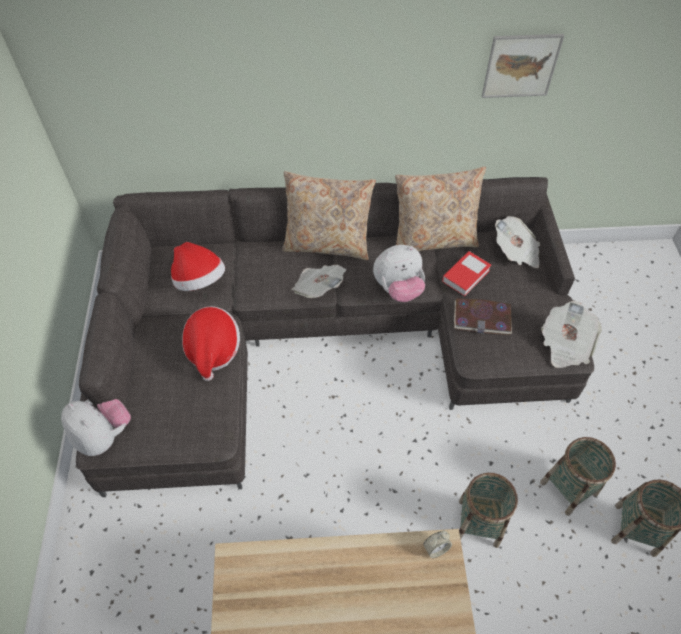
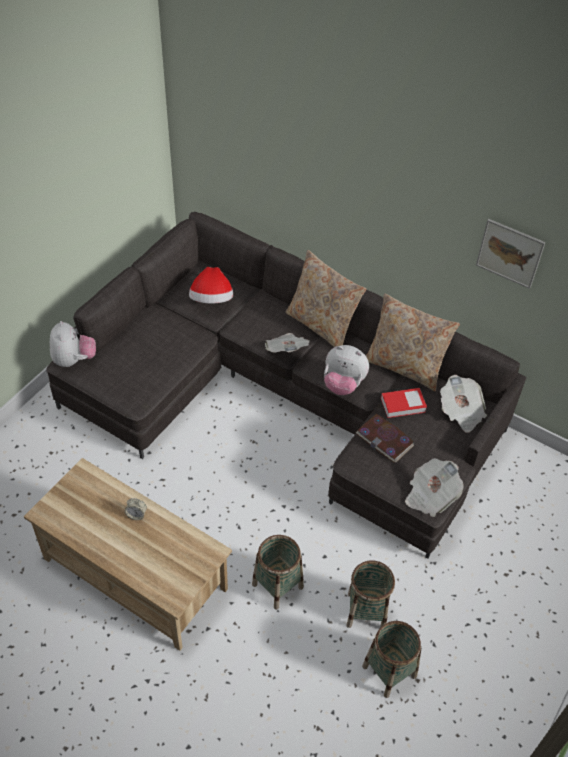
camera: 35 degrees right, 5 degrees down
hat [182,306,240,381] -> none
alarm clock [423,531,452,558] -> alarm clock moved to [125,498,147,520]

